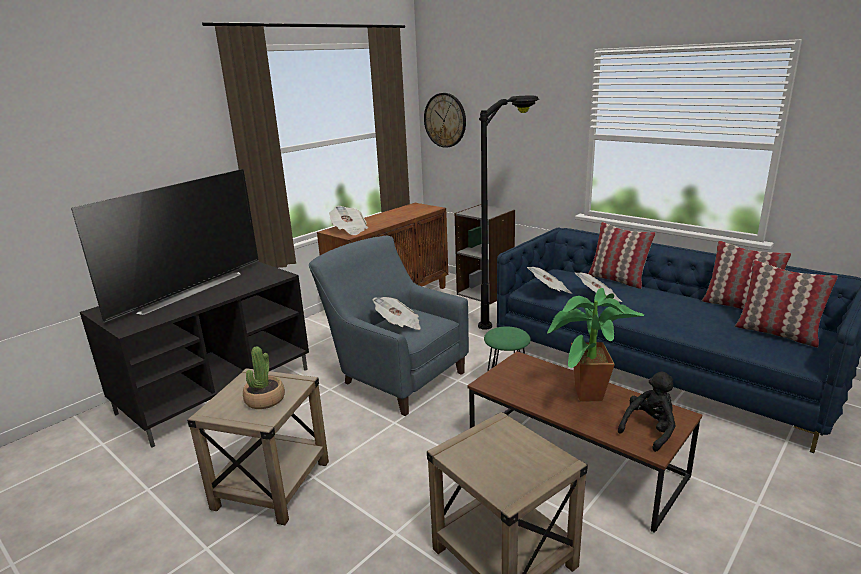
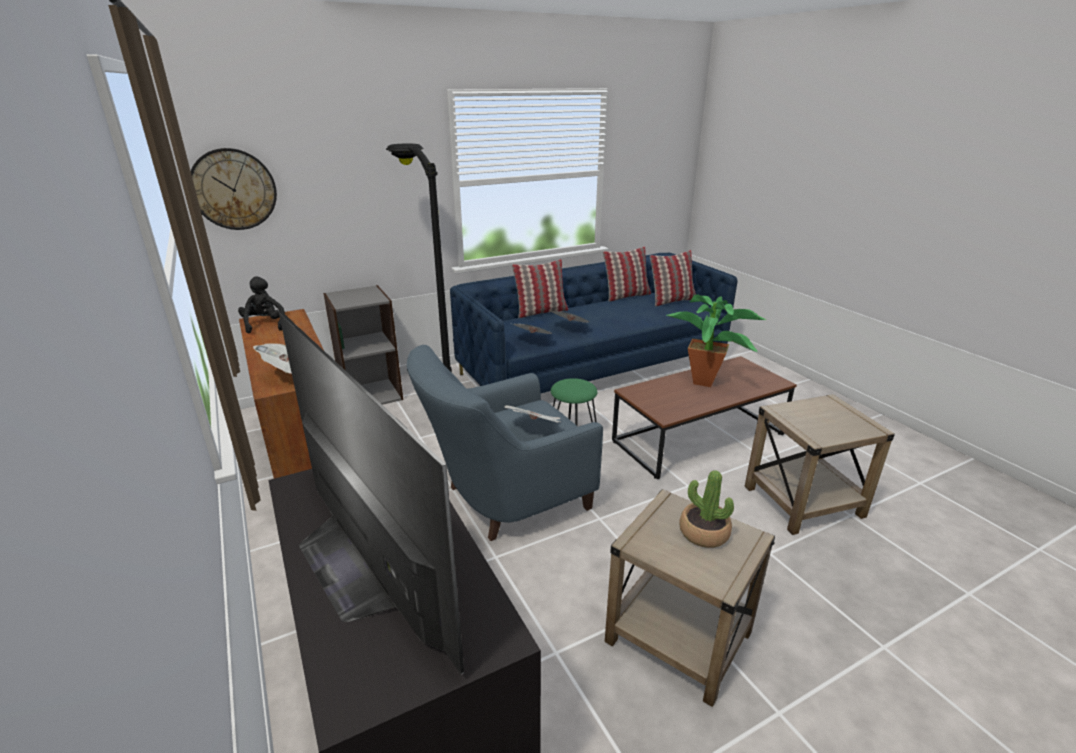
camera: 70 degrees left, 5 degrees up
black plush toy [618,372,675,452] -> black plush toy moved to [238,276,285,333]

